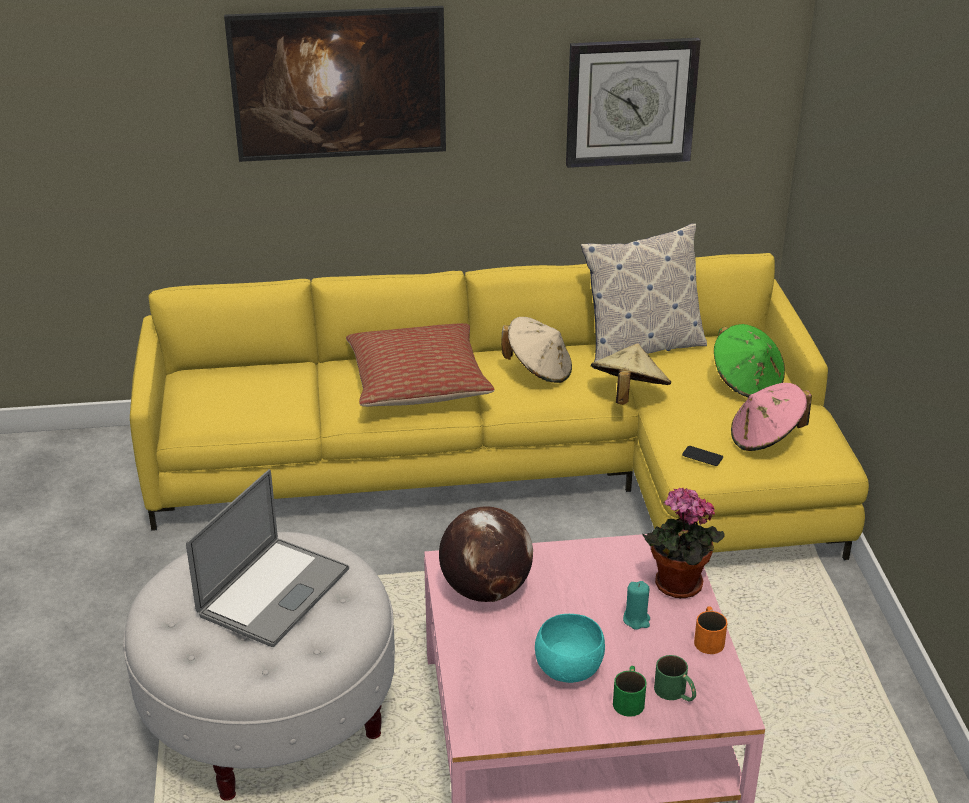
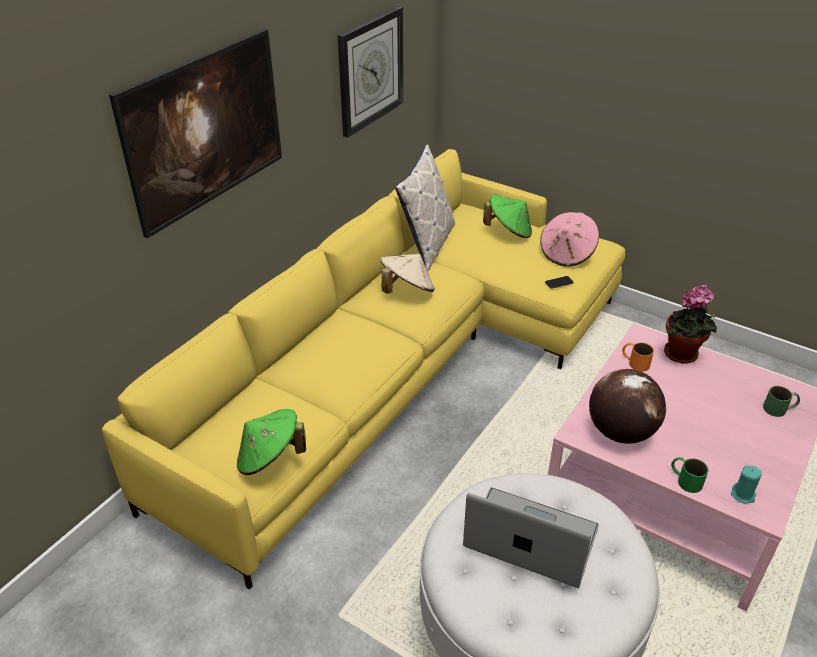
camera: 50 degrees left, 5 degrees up
laptop [186,470,349,647] -> laptop turned 45 degrees counterclockwise [463,487,599,588]
pillow [346,323,495,407] -> none
turquoise bowl [535,614,605,683] -> none
beige hat [591,343,671,405] -> none
green mug [613,666,647,717] -> green mug moved to [671,457,708,493]
turquoise candle [623,581,650,630] -> turquoise candle moved to [731,466,762,504]
orange mug [694,606,727,654] -> orange mug moved to [622,342,654,372]
none -> green hat [237,409,306,475]

